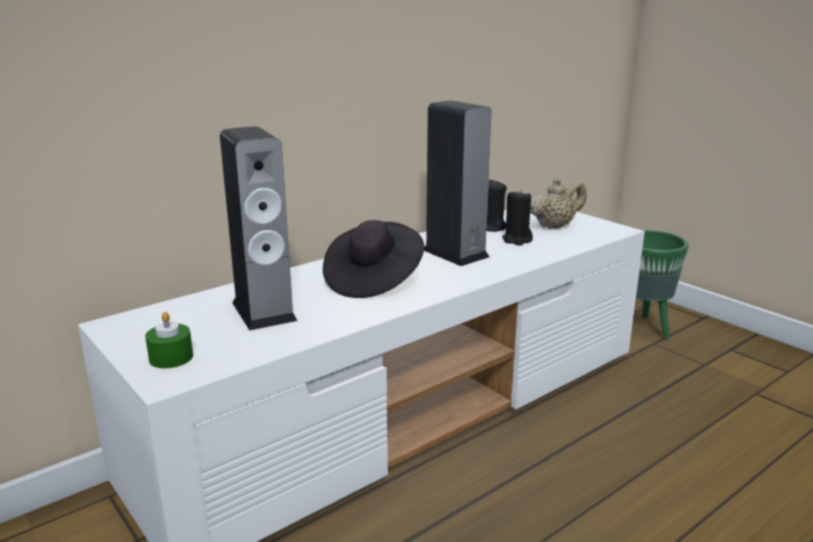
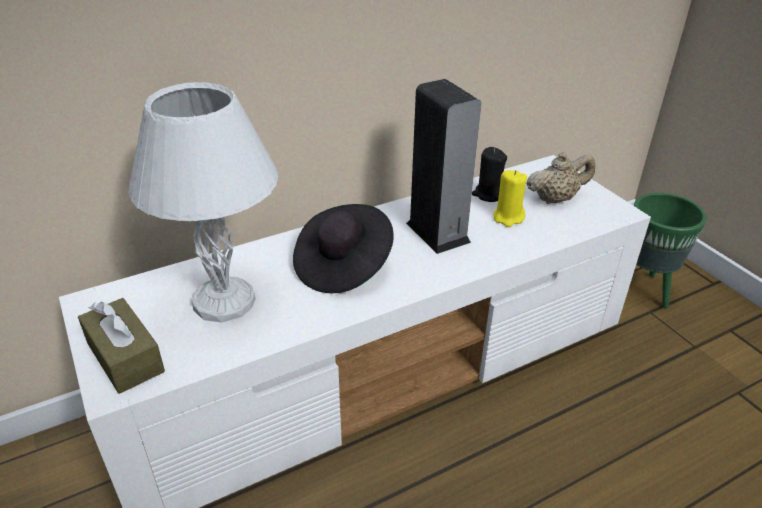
camera: 10 degrees right, 15 degrees up
green candle [145,312,193,368] -> brown tissue box [78,298,165,394]
speaker [220,126,297,330] -> white table lamp [128,82,278,323]
black candle [502,189,533,246] -> yellow candle [493,170,527,227]

